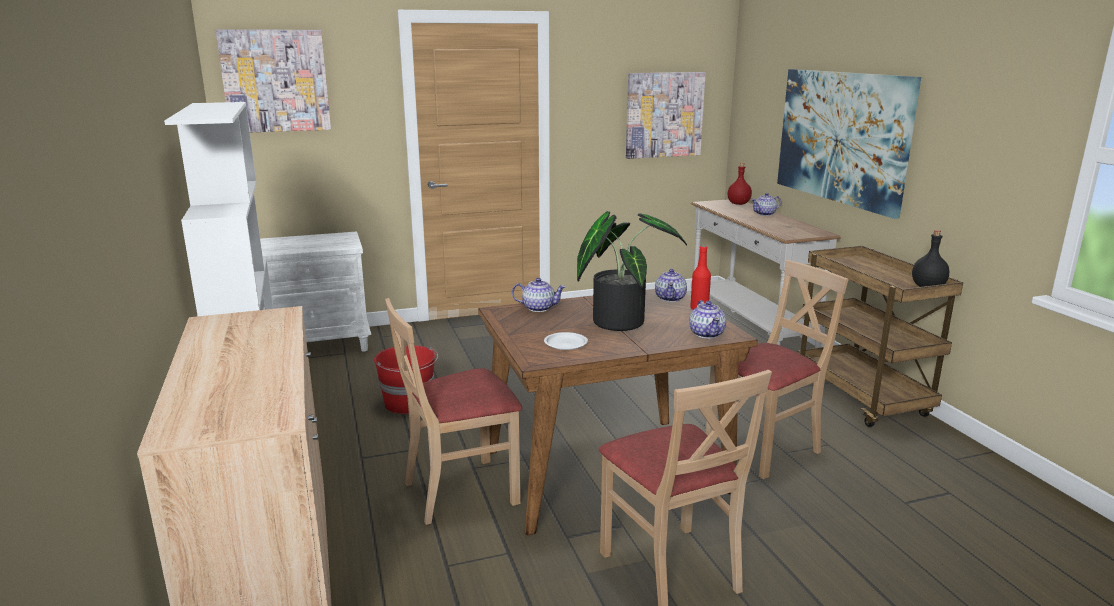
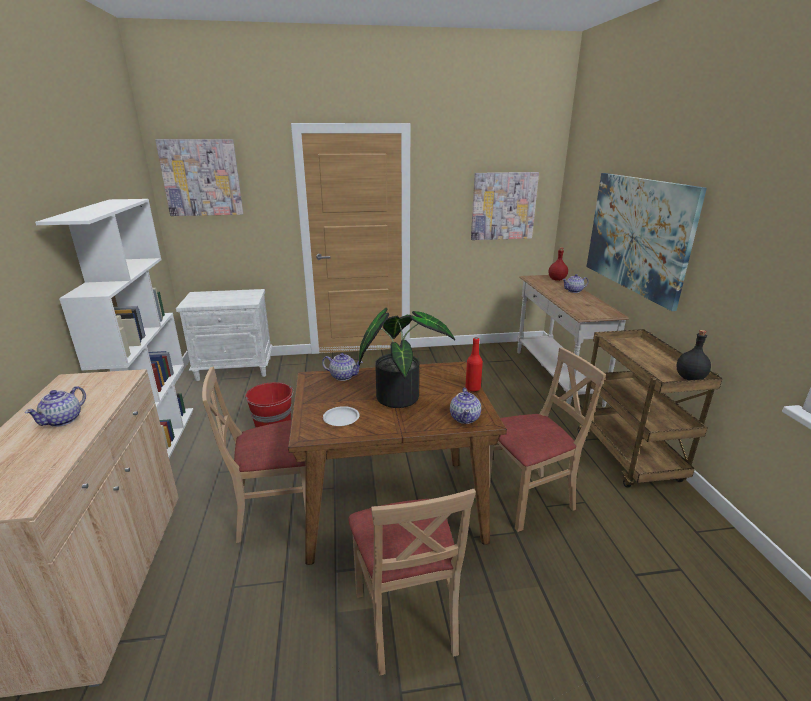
camera: 10 degrees right, 5 degrees up
teapot [655,269,687,302] -> teapot moved to [25,386,86,427]

